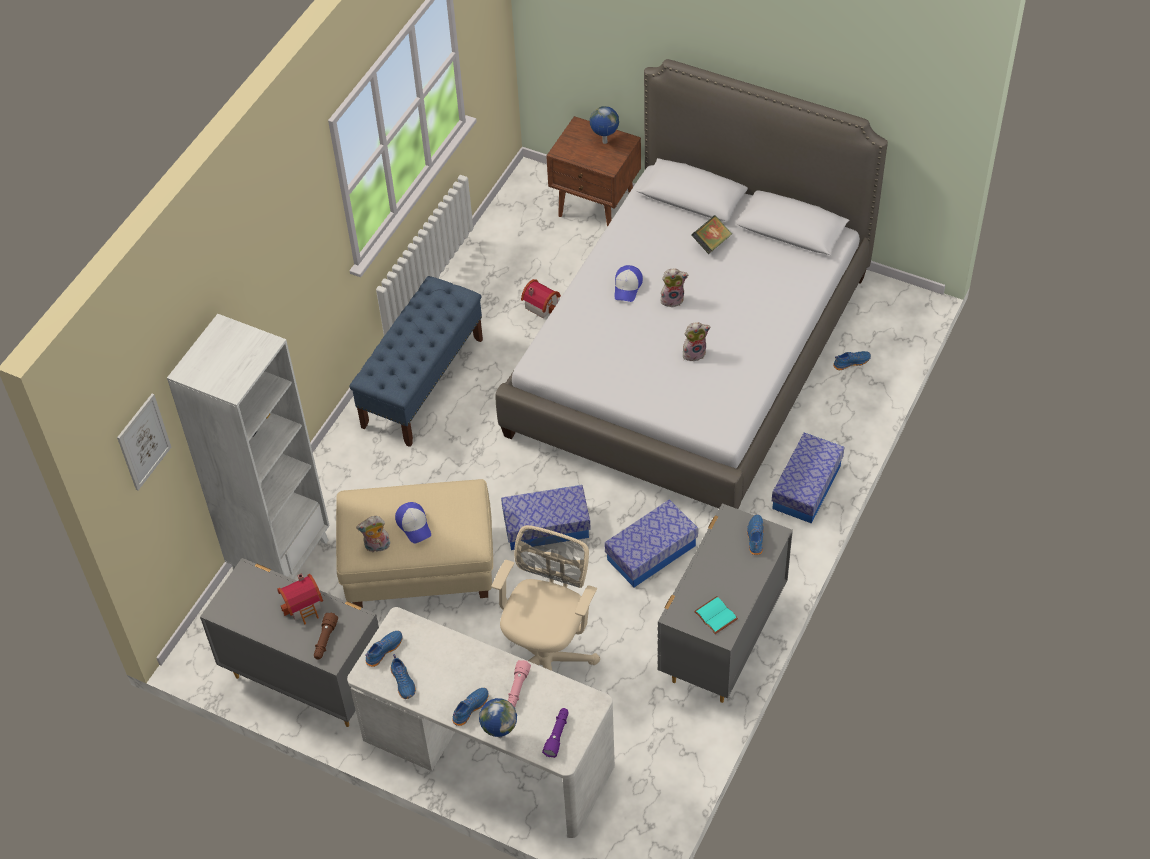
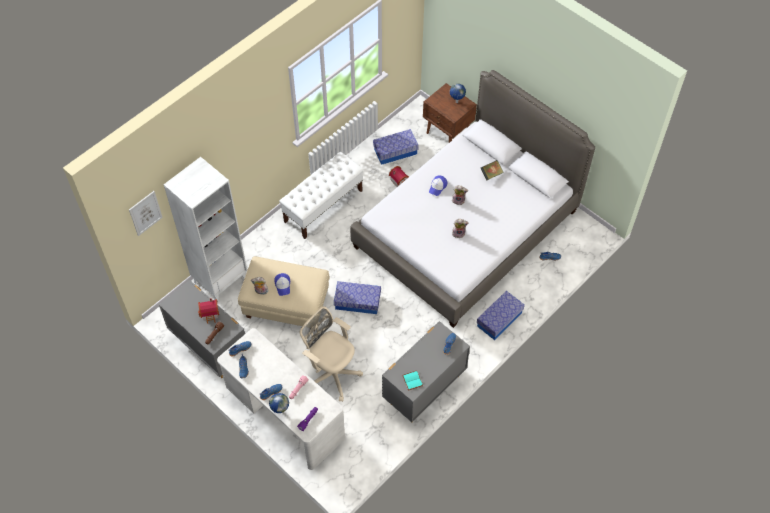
camera: 15 degrees right, 5 degrees up
blue bench [349,276,483,447] -> white bench [279,152,364,239]
beige office chair [492,525,600,671] -> beige office chair turned 90 degrees counterclockwise [300,306,363,402]
storage box [604,499,698,587] -> storage box moved to [373,129,419,165]

